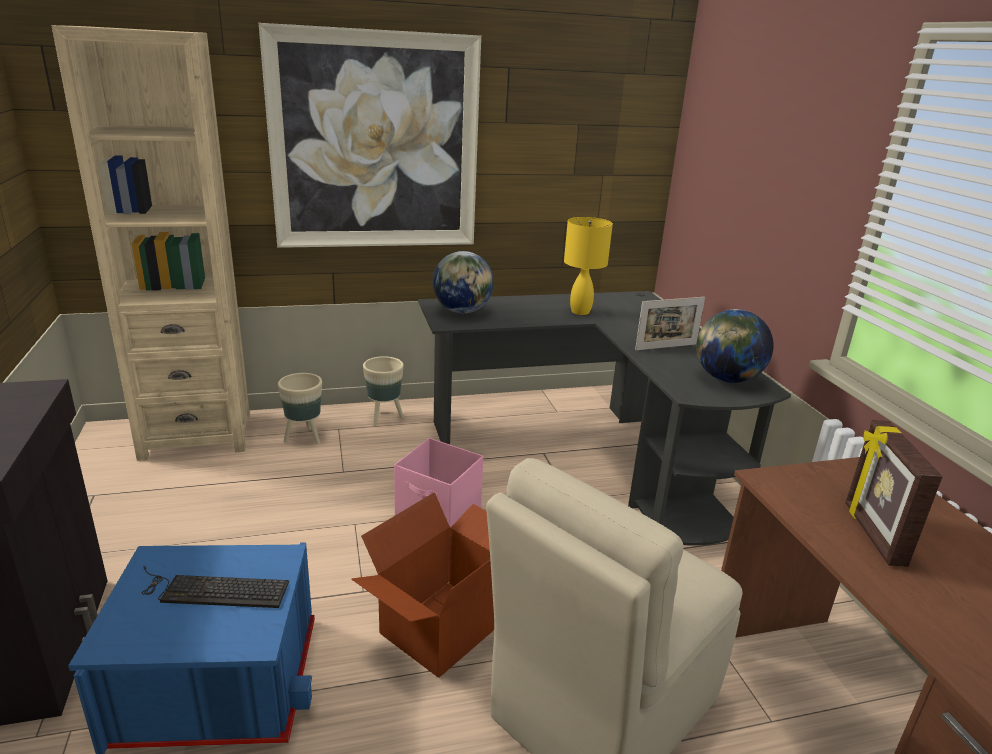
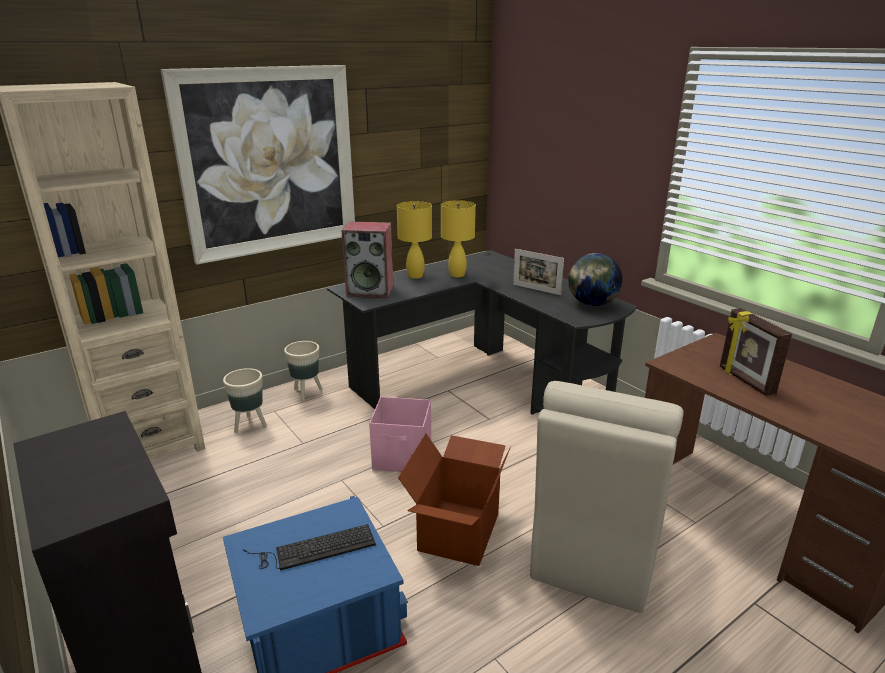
camera: 20 degrees left, 0 degrees up
globe [432,251,494,313] -> speaker [341,222,393,298]
picture frame [635,297,705,350] -> picture frame turned 75 degrees clockwise [513,249,564,295]
none -> yellow table lamp [397,201,432,279]

